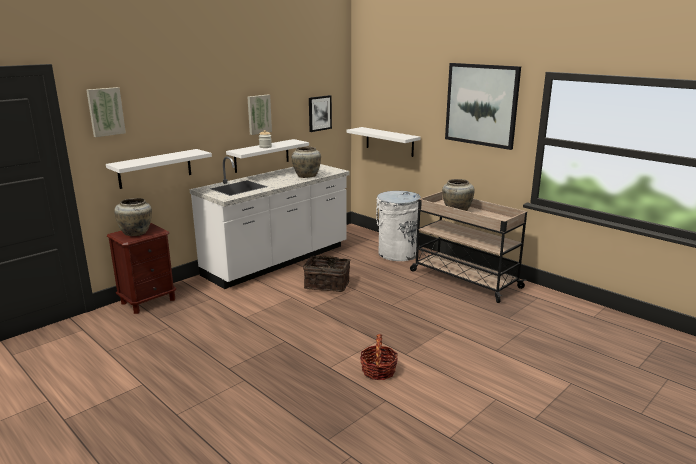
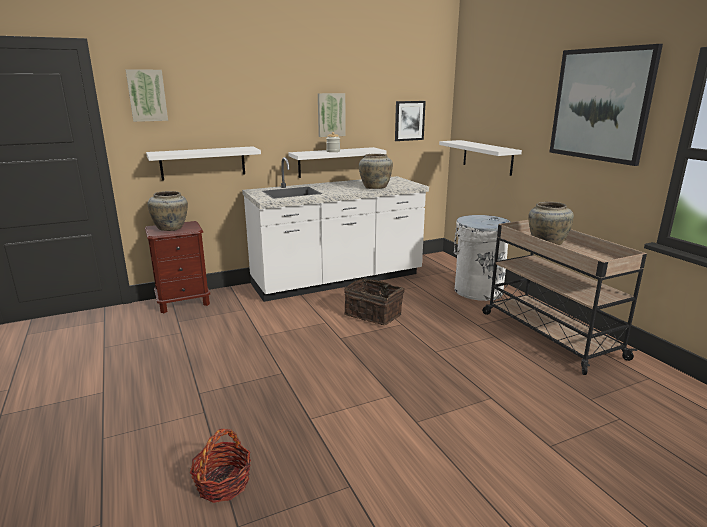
camera: 20 degrees right, 0 degrees up
basket [360,334,398,380] -> basket moved to [190,429,251,503]

